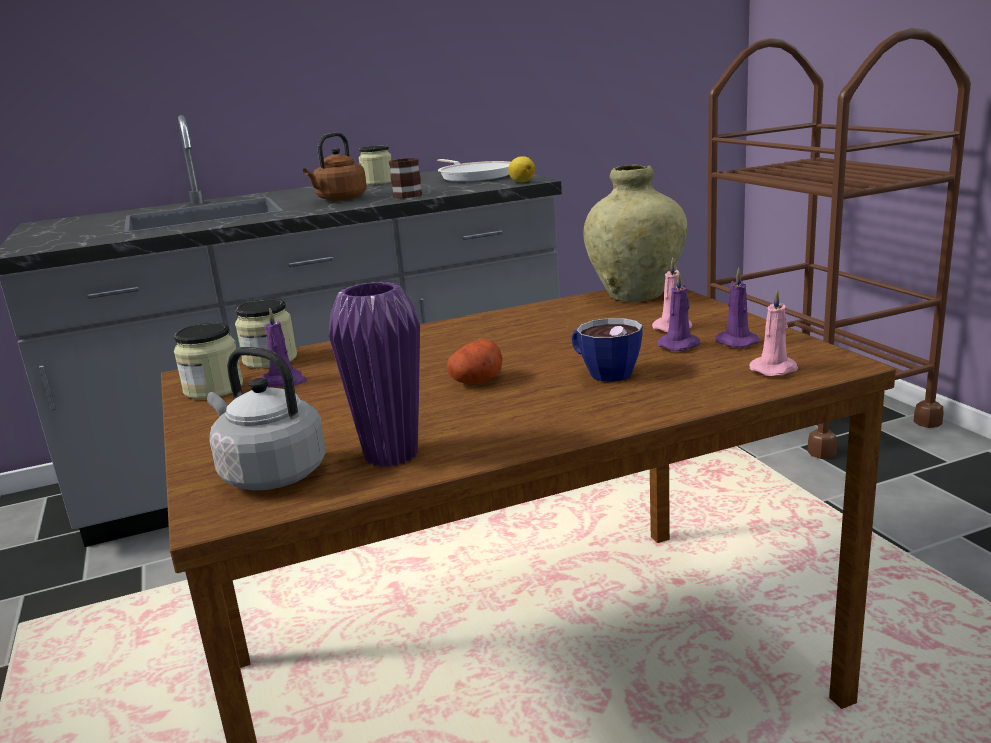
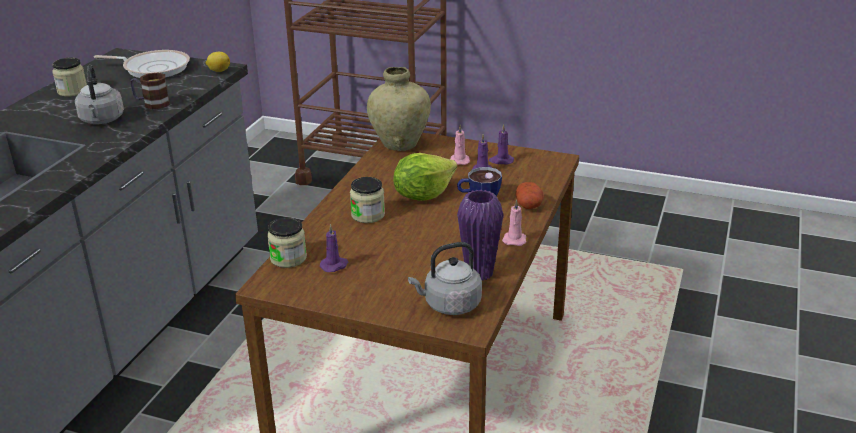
camera: 50 degrees left, 10 degrees up
jar [174,322,243,399] -> jar moved to [350,177,385,223]
brown kettle [303,132,367,201] -> grey kettle [75,65,124,124]
potato [447,339,503,384] -> potato moved to [516,182,544,209]
pink candle [749,288,798,376] -> pink candle moved to [502,199,526,246]
none -> lettuce [393,153,457,201]

